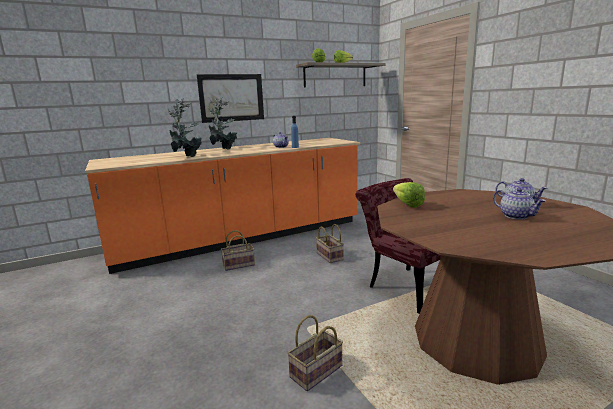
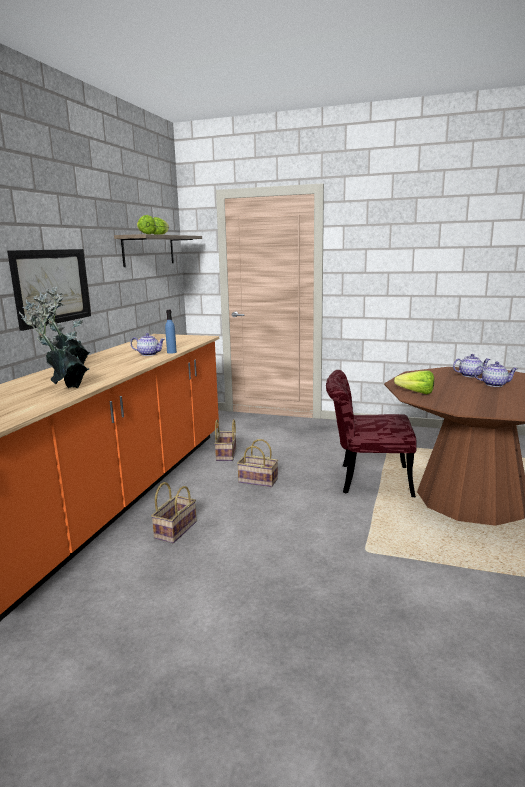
camera: 45 degrees left, 0 degrees up
basket [287,315,343,391] -> basket moved to [214,419,236,461]

